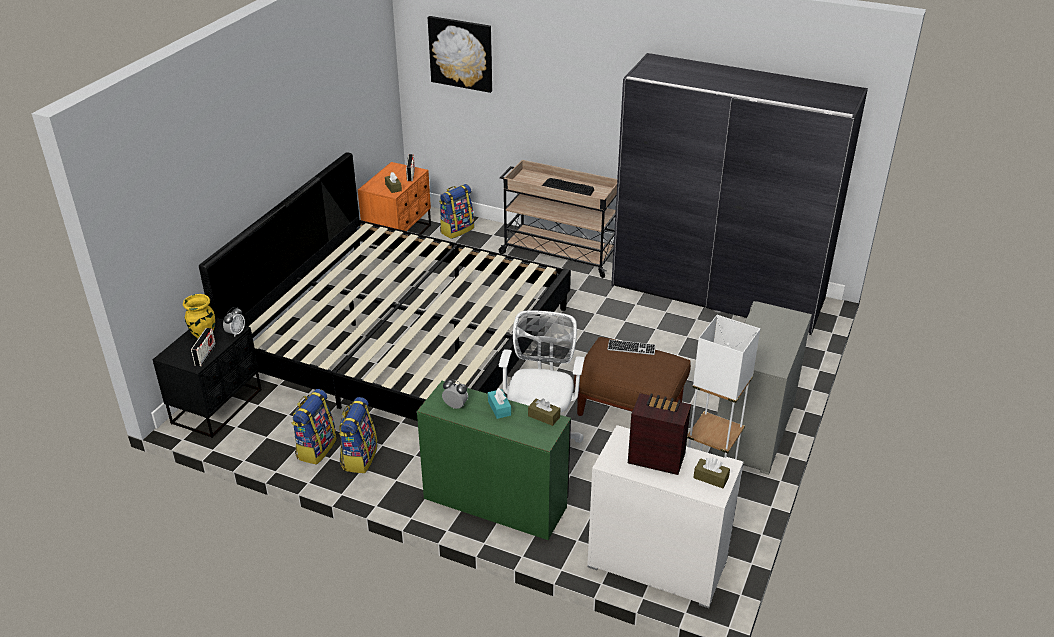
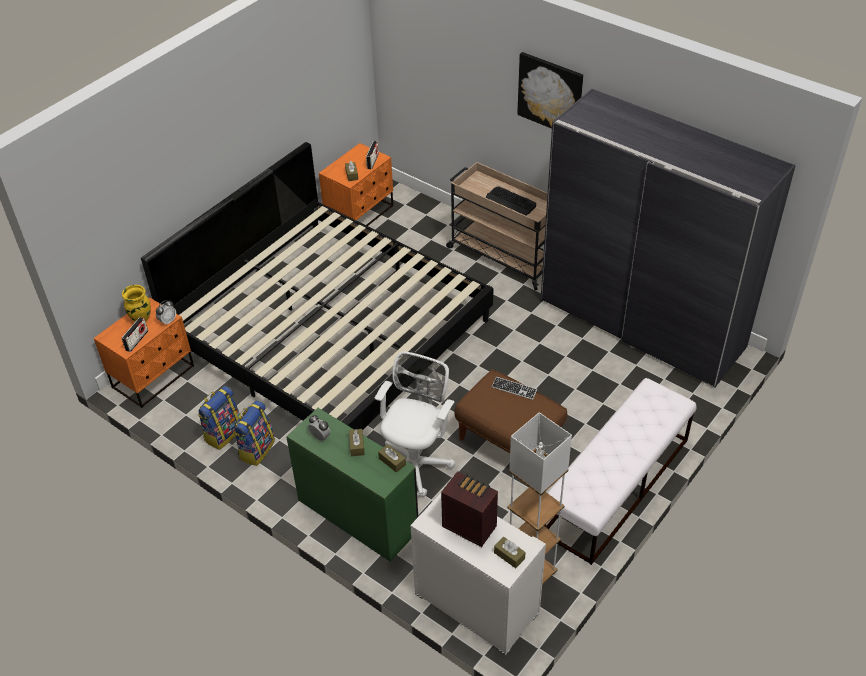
camera: 15 degrees right, 10 degrees up
black nightstand [152,317,262,438] -> orange nightstand [94,297,194,408]
picture [428,16,492,93] -> picture moved to [517,52,583,129]
backpack [439,184,474,239] -> none
turquoise tissue box [488,388,511,419] -> brown tissue box [349,429,365,456]
grey dresser [712,301,812,475] -> white bench [544,378,696,565]

